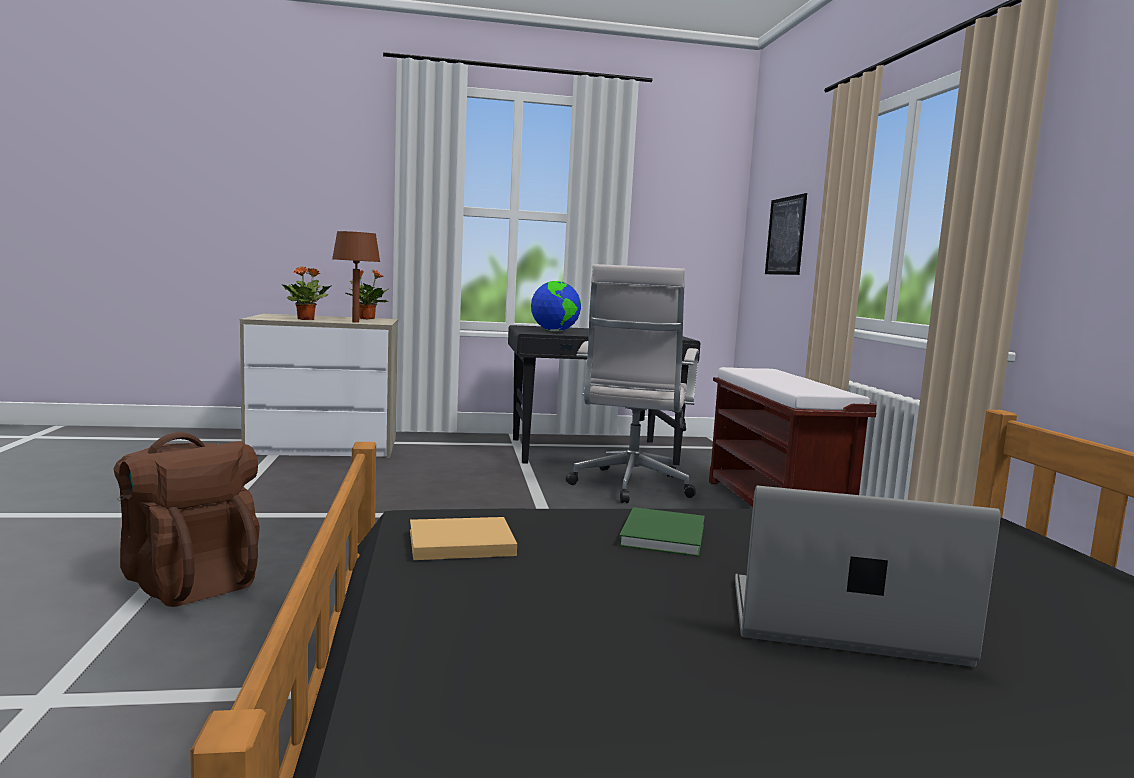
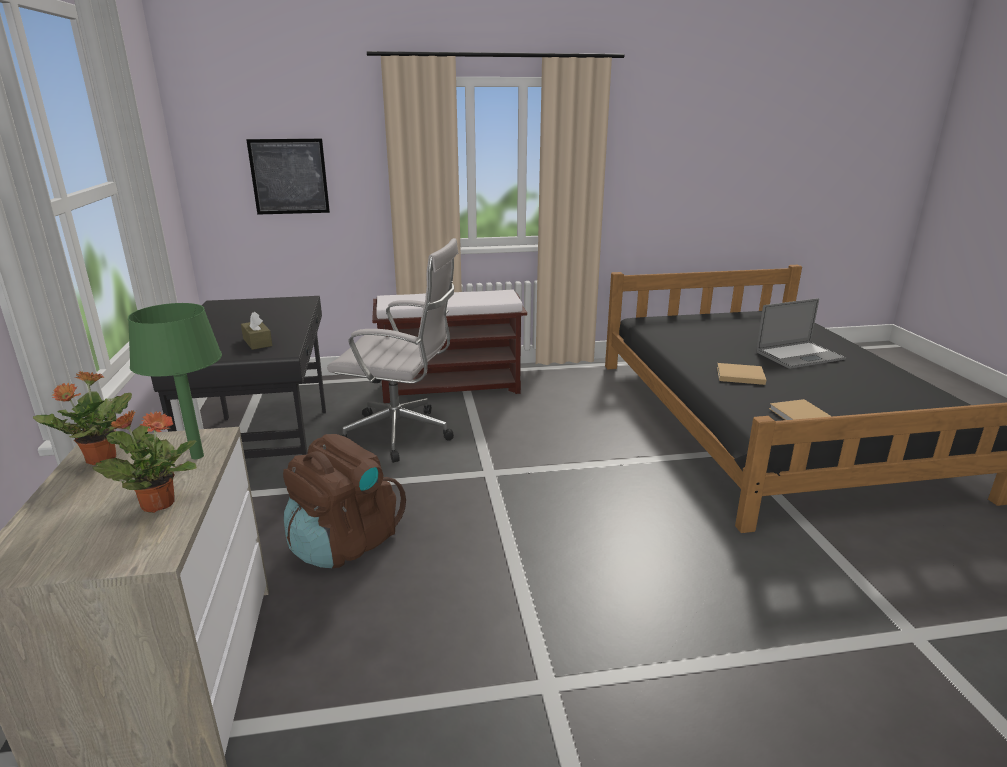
camera: 90 degrees left, 15 degrees up
brown backpack [114,432,260,607] -> brown backpack moved to [283,434,406,568]
brown table lamp [332,231,380,323] -> green table lamp [128,303,222,459]
globe [531,281,581,332] -> brown tissue box [241,312,273,350]
green book [619,507,705,557] -> beige book [717,363,766,385]
laptop [735,486,1001,667] -> laptop turned 120 degrees counterclockwise [756,298,846,369]

